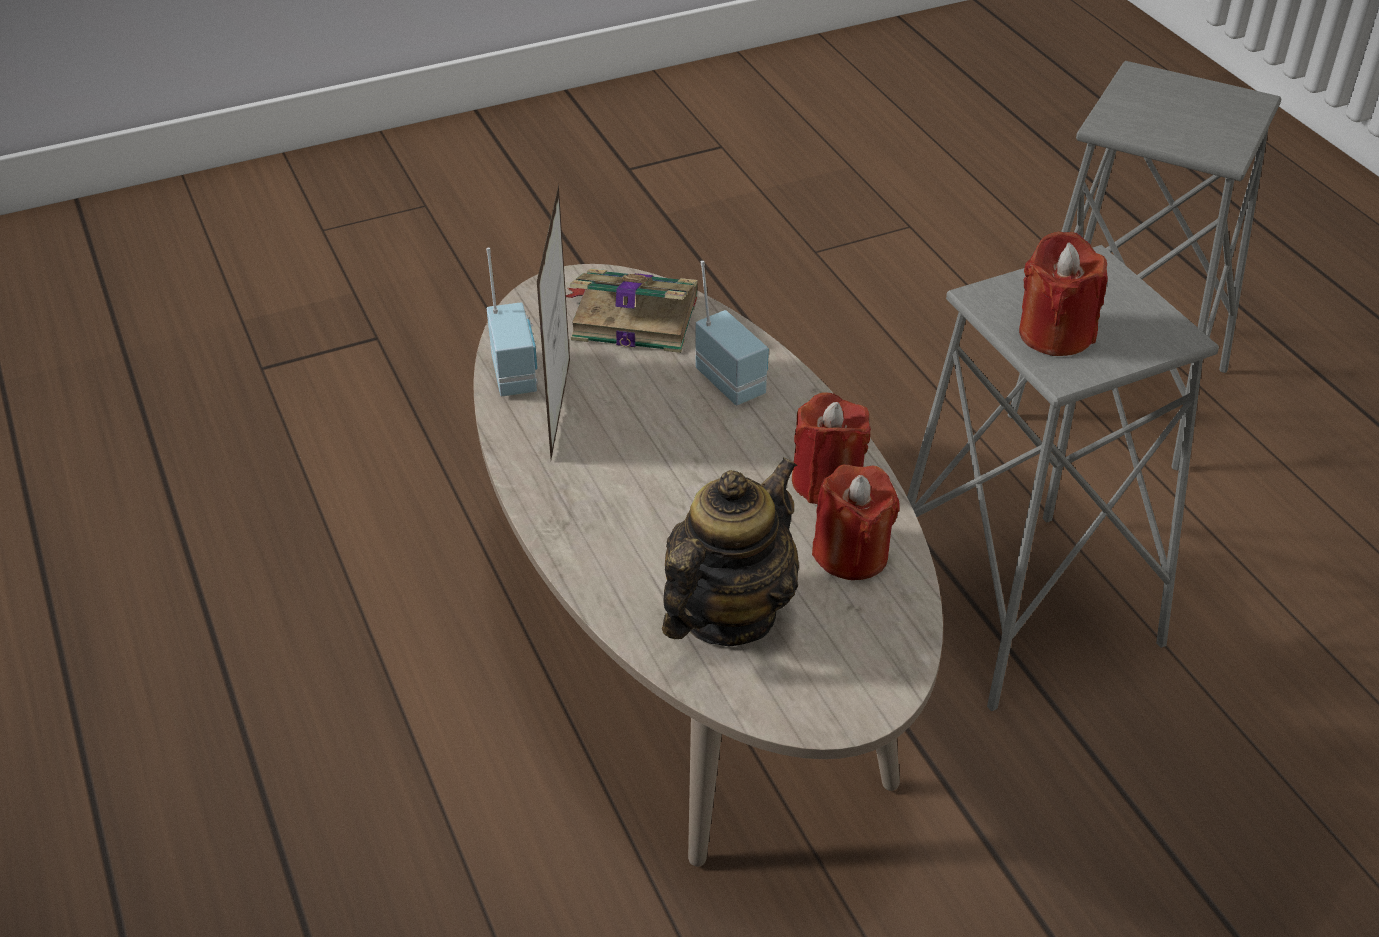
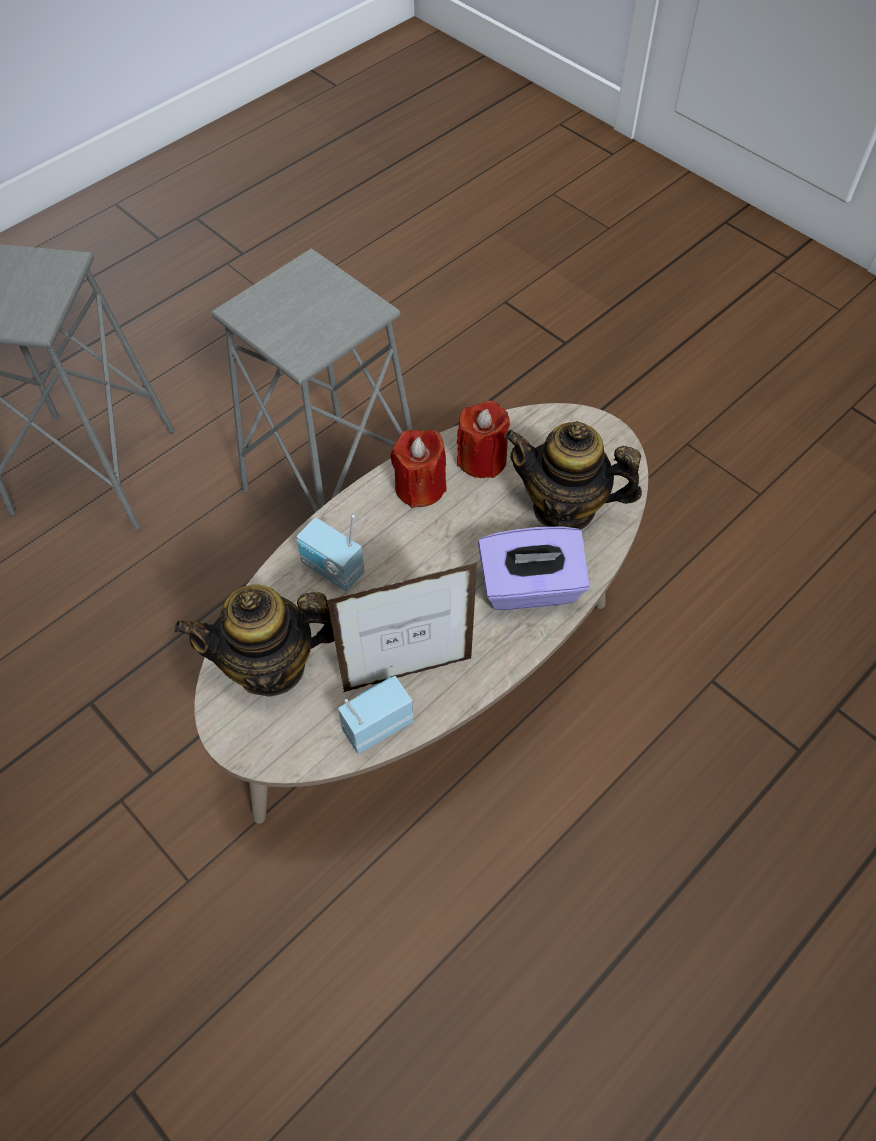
camera: 110 degrees left, 15 degrees up
book [566,268,698,353] -> teapot [174,584,335,697]
radio [696,261,769,406] -> radio turned 90 degrees counterclockwise [296,515,364,591]
red candle [1019,232,1108,356] -> none
none -> purple tissue box [478,527,590,610]

